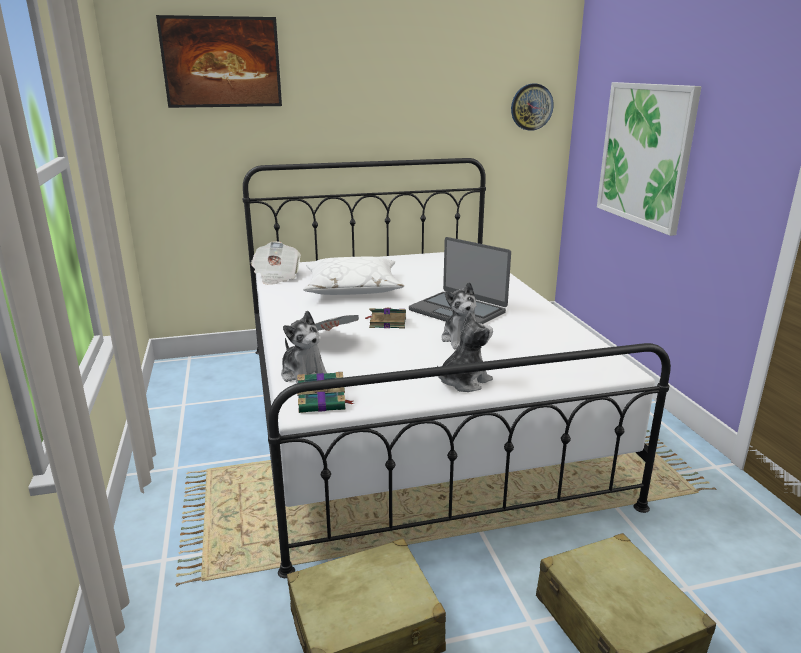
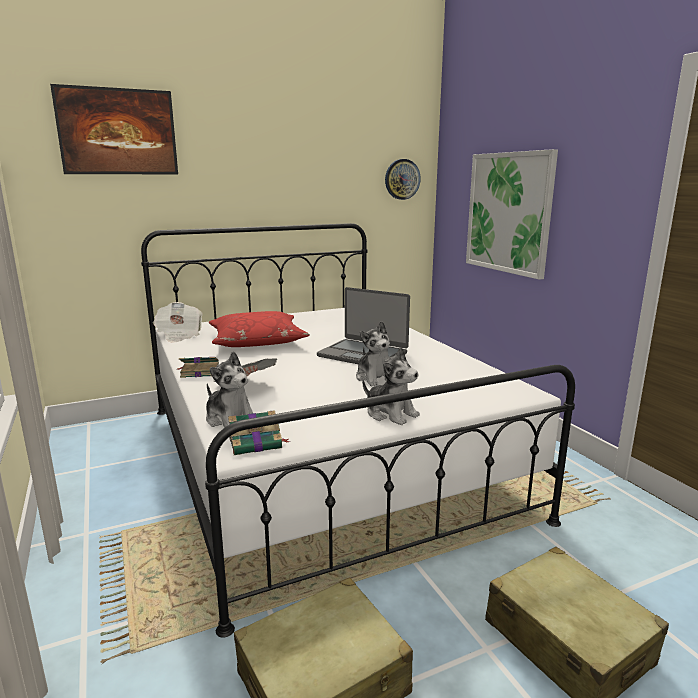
camera: 10 degrees left, 5 degrees down
white pillow [303,257,404,295] -> red pillow [209,311,310,347]
book [364,308,406,329] -> book moved to [176,357,219,378]
plush toy [437,312,493,392] -> plush toy turned 90 degrees clockwise [362,347,420,425]

